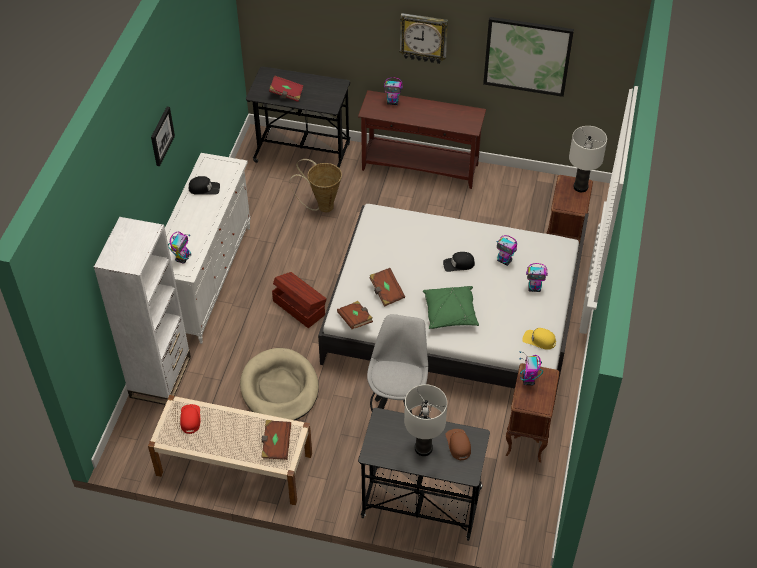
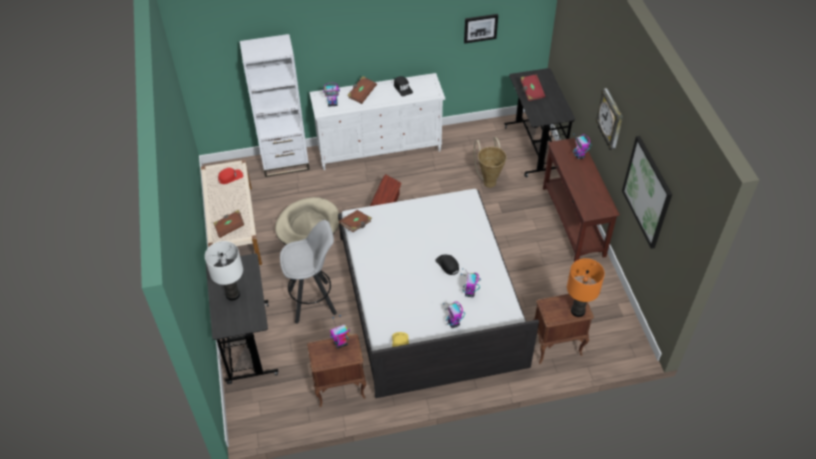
camera: 65 degrees right, 0 degrees up
picture [151,107,175,166] -> picture moved to [464,14,498,44]
brown book [369,268,405,307] -> brown book moved to [347,76,377,104]
green pillow [423,286,479,329] -> none
brown cap [446,429,471,460] -> none
white table lamp [569,126,607,192] -> orange table lamp [567,258,605,317]

